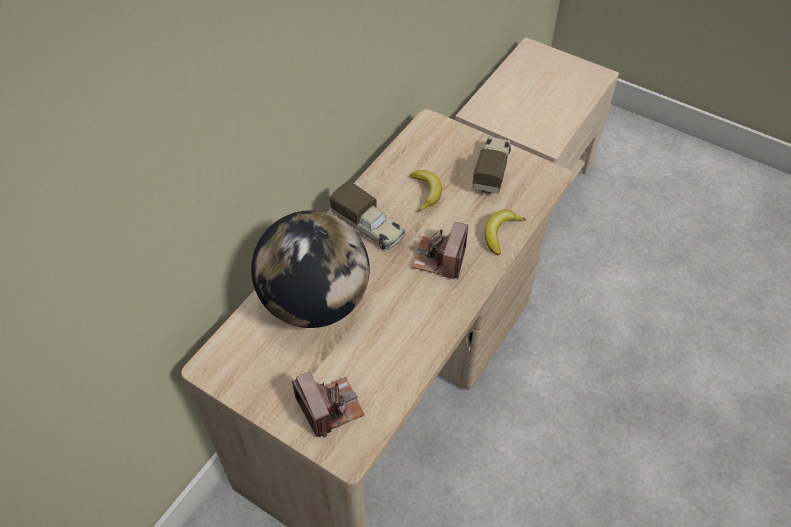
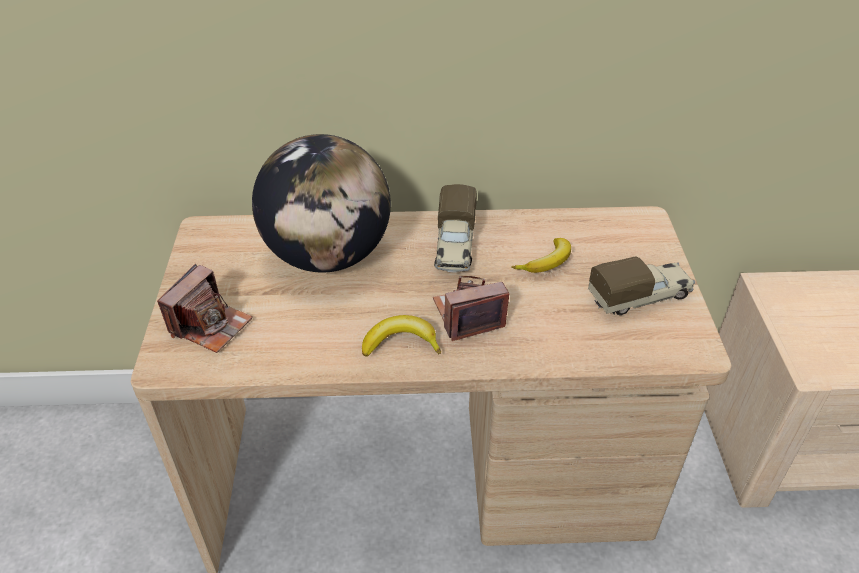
camera: 55 degrees right, 10 degrees down
banana [485,209,526,255] -> banana moved to [362,315,441,357]

